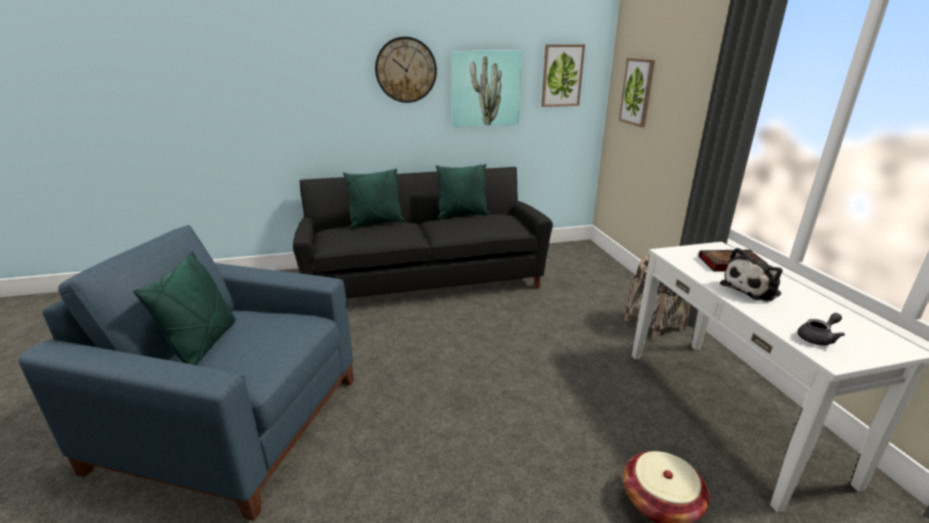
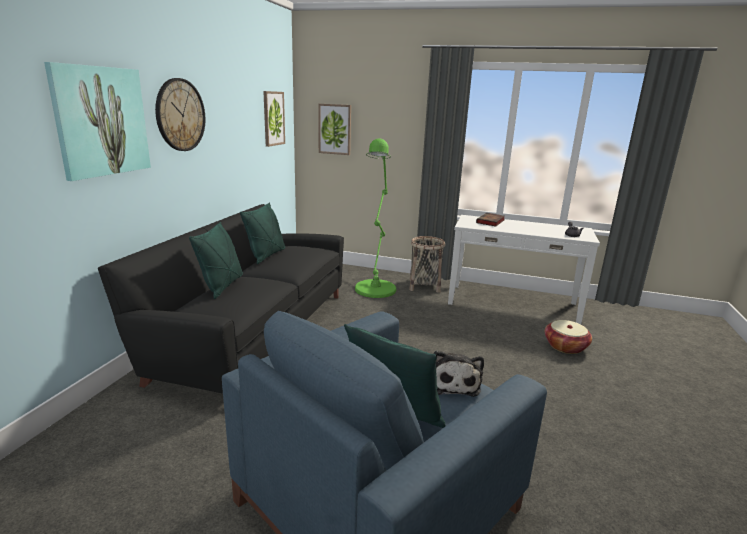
camera: 60 degrees left, 5 degrees down
picture [452,51,522,127] -> picture moved to [44,62,151,181]
plush toy [720,248,782,302] -> plush toy moved to [433,350,484,397]
none -> green floor lamp [355,139,396,298]

